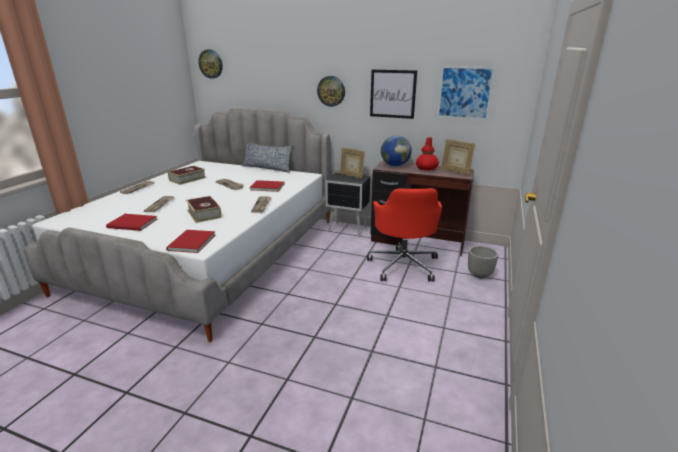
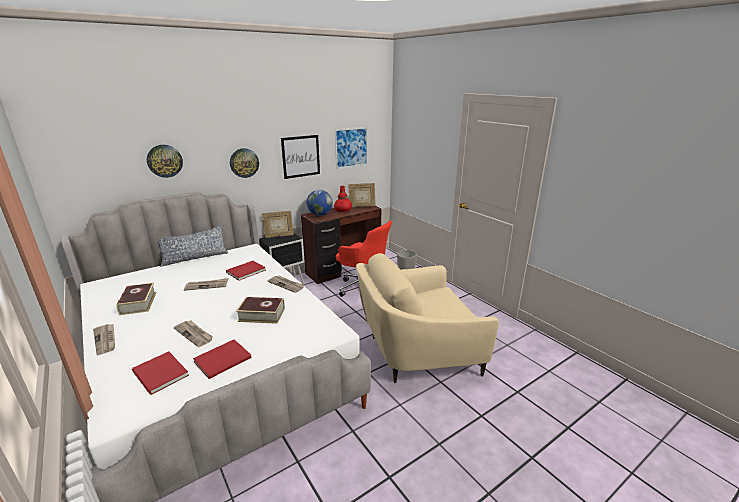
camera: 55 degrees left, 0 degrees up
red book [166,230,215,253] -> red book moved to [132,351,189,395]
wall clock [198,50,223,79] -> wall clock moved to [147,145,183,178]
none -> beige armchair [356,253,499,383]

